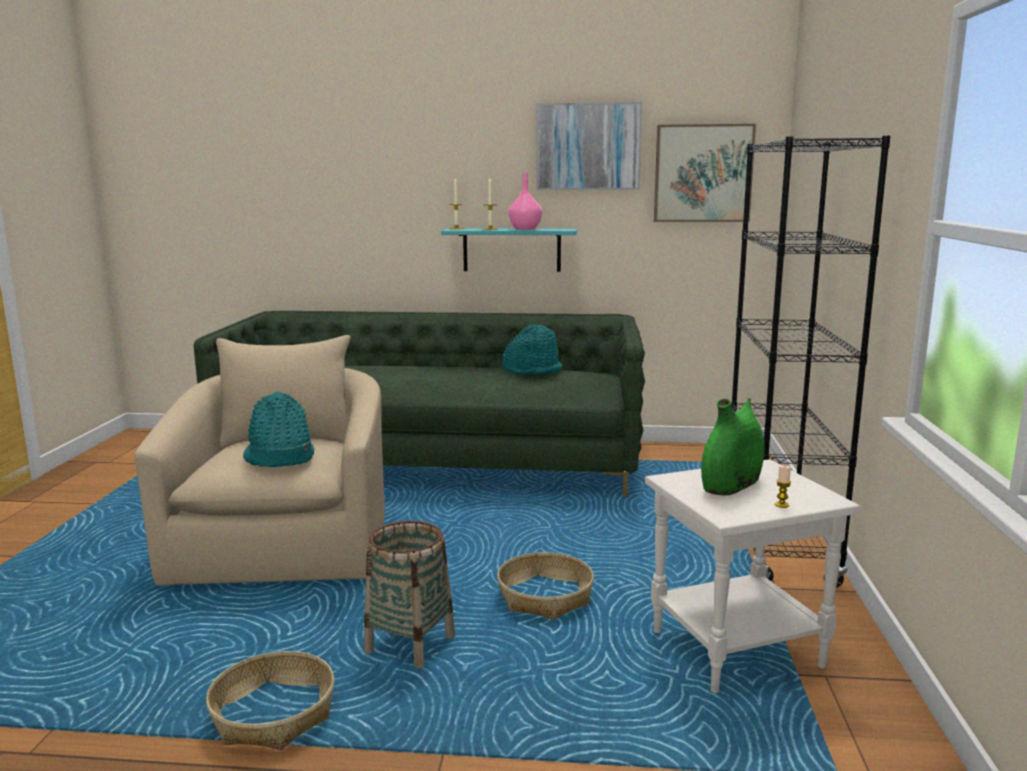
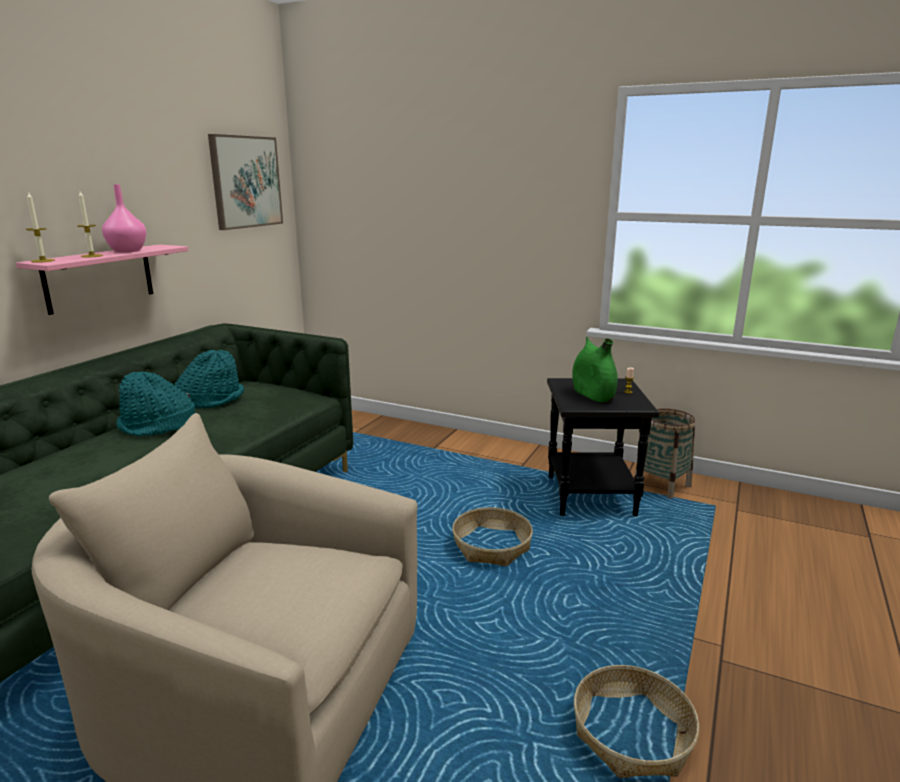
camera: 70 degrees left, 5 degrees up
turquoise hat [243,391,314,467] -> turquoise hat moved to [116,372,195,436]
basket [364,521,455,668] -> basket moved to [634,408,696,499]
turquoise shelf [441,228,577,272] -> pink shelf [16,244,189,315]
picture [537,102,642,190] -> none
white side table [645,459,861,693] -> black side table [547,378,659,516]
black bookcase [731,136,890,588] -> none

